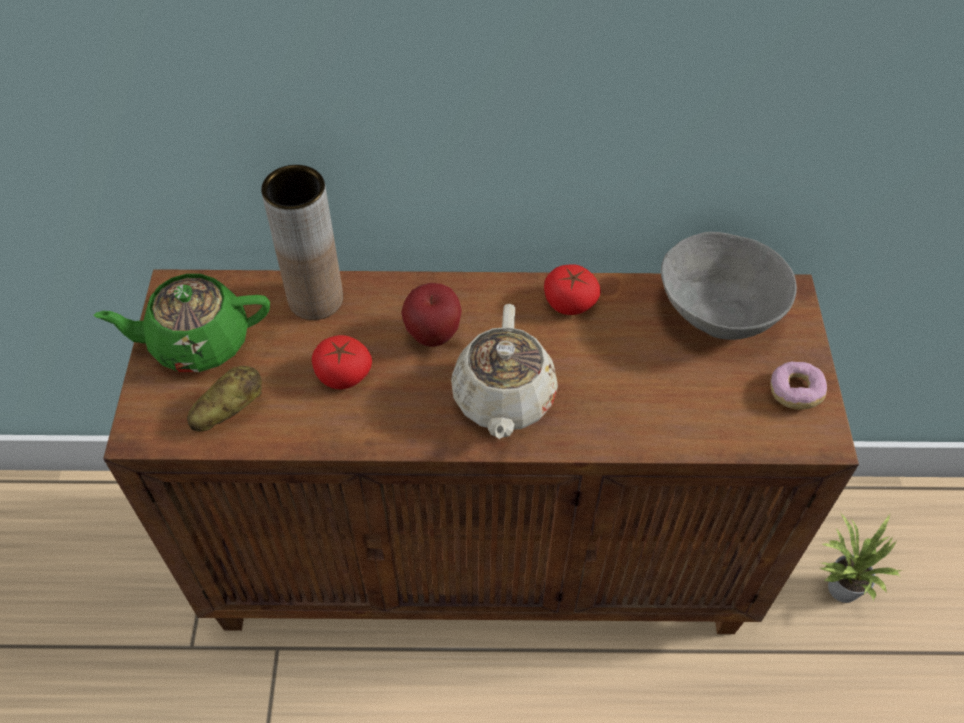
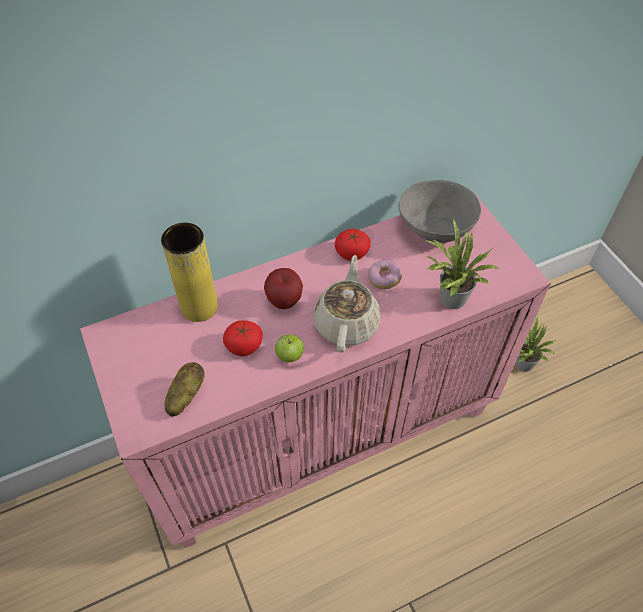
camera: 25 degrees left, 0 degrees up
green teapot [94,274,270,372] -> none
brown cabinet [103,269,859,634] -> pink cabinet [80,190,551,548]
brown vase [261,165,343,320] -> yellow vase [161,223,218,322]
beige teapot [451,304,558,439] -> beige teapot turned 150 degrees counterclockwise [313,255,381,353]
donut [770,361,827,410] -> donut moved to [368,260,402,289]
none -> apple [275,334,304,362]
none -> potted plant [425,219,499,309]

